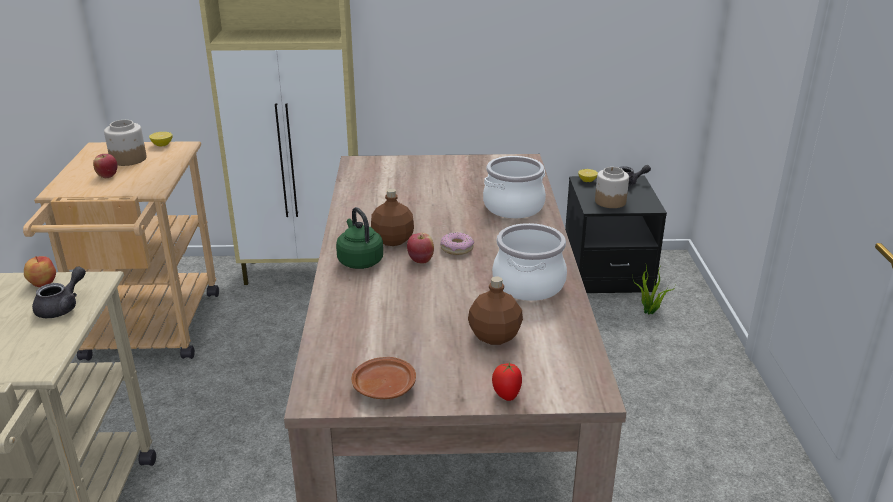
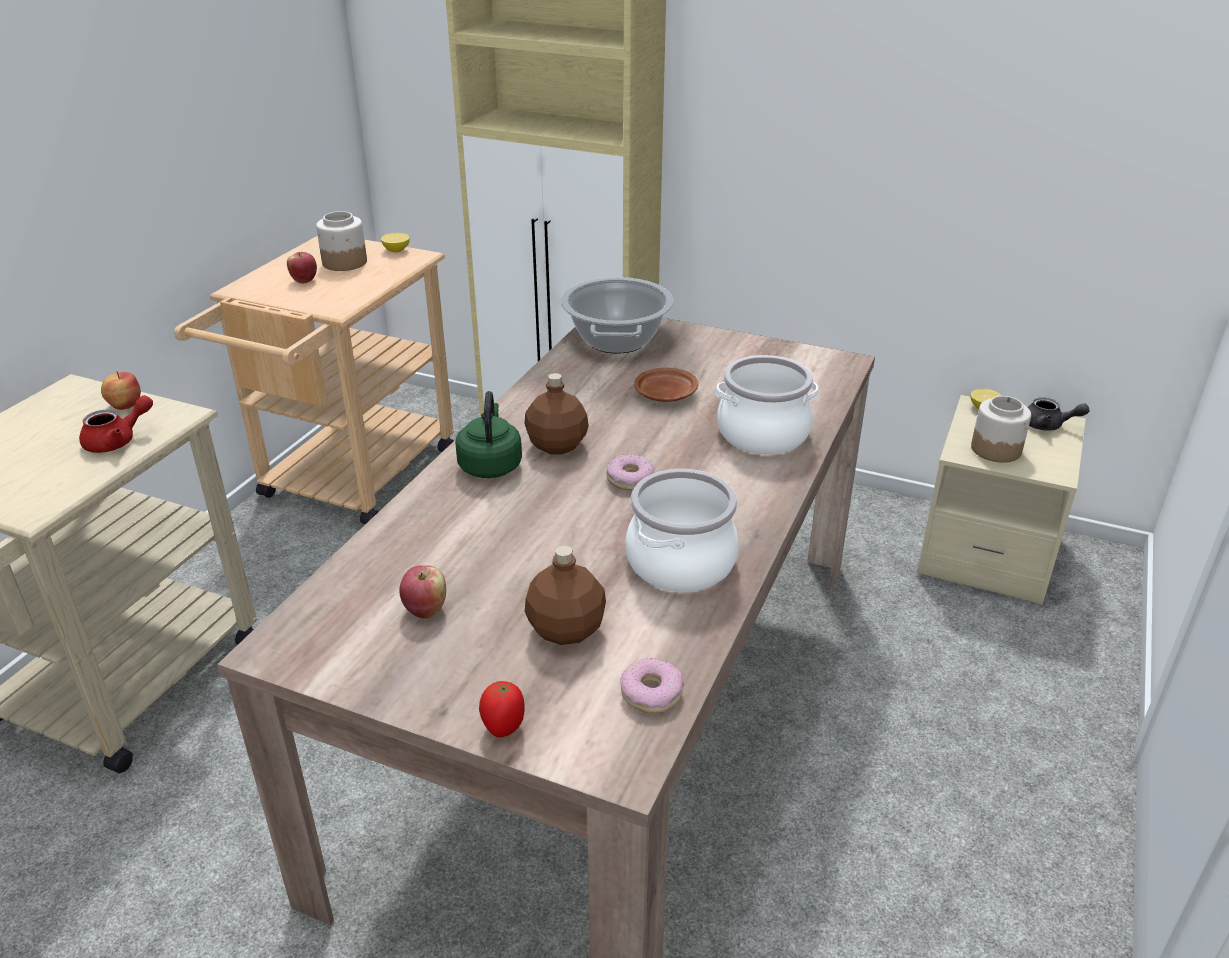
camera: 25 degrees right, 5 degrees up
grey teapot [32,266,86,318] -> red teapot [79,395,153,453]
brown plate [352,357,416,399] -> brown plate moved to [634,368,698,402]
apple [407,233,434,263] -> apple moved to [399,566,446,619]
black nightstand [565,176,667,293] -> beige nightstand [917,395,1086,605]
potted plant [633,265,675,314] -> none
none -> cooking pot [561,277,674,354]
none -> donut [620,658,684,714]

